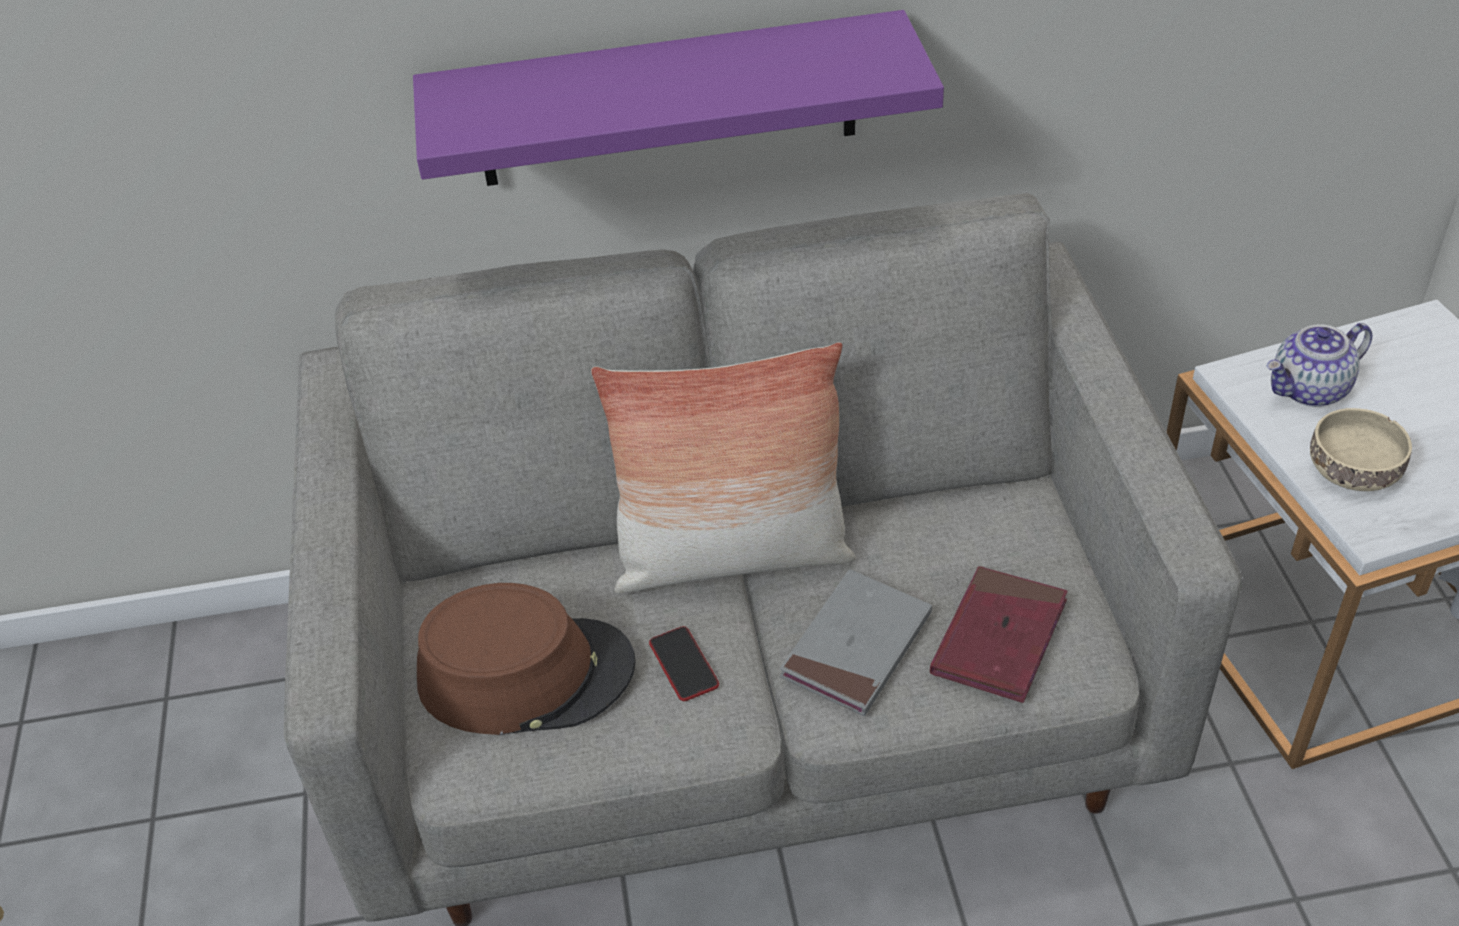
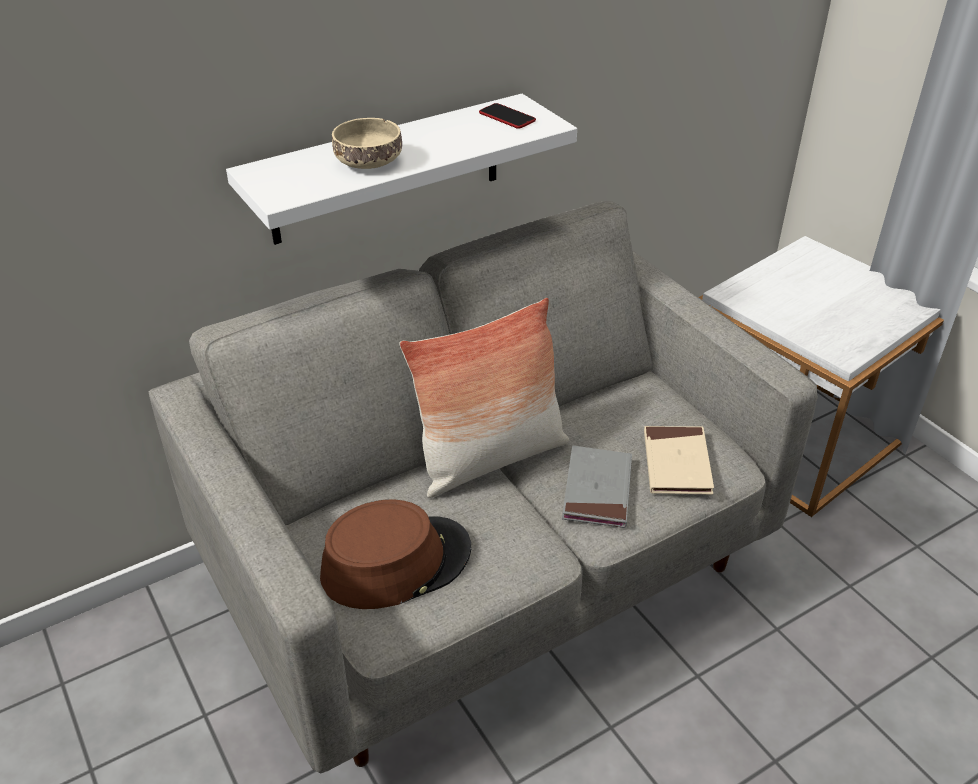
camera: 25 degrees left, 5 degrees down
purple shelf [413,10,944,186] -> white shelf [226,94,577,245]
phone [649,626,719,701] -> phone moved to [479,103,536,129]
red book [930,566,1068,703] -> beige book [644,426,714,495]
teapot [1266,323,1372,407] -> none
beige bowl [1310,408,1412,491] -> beige bowl moved to [332,118,402,169]

